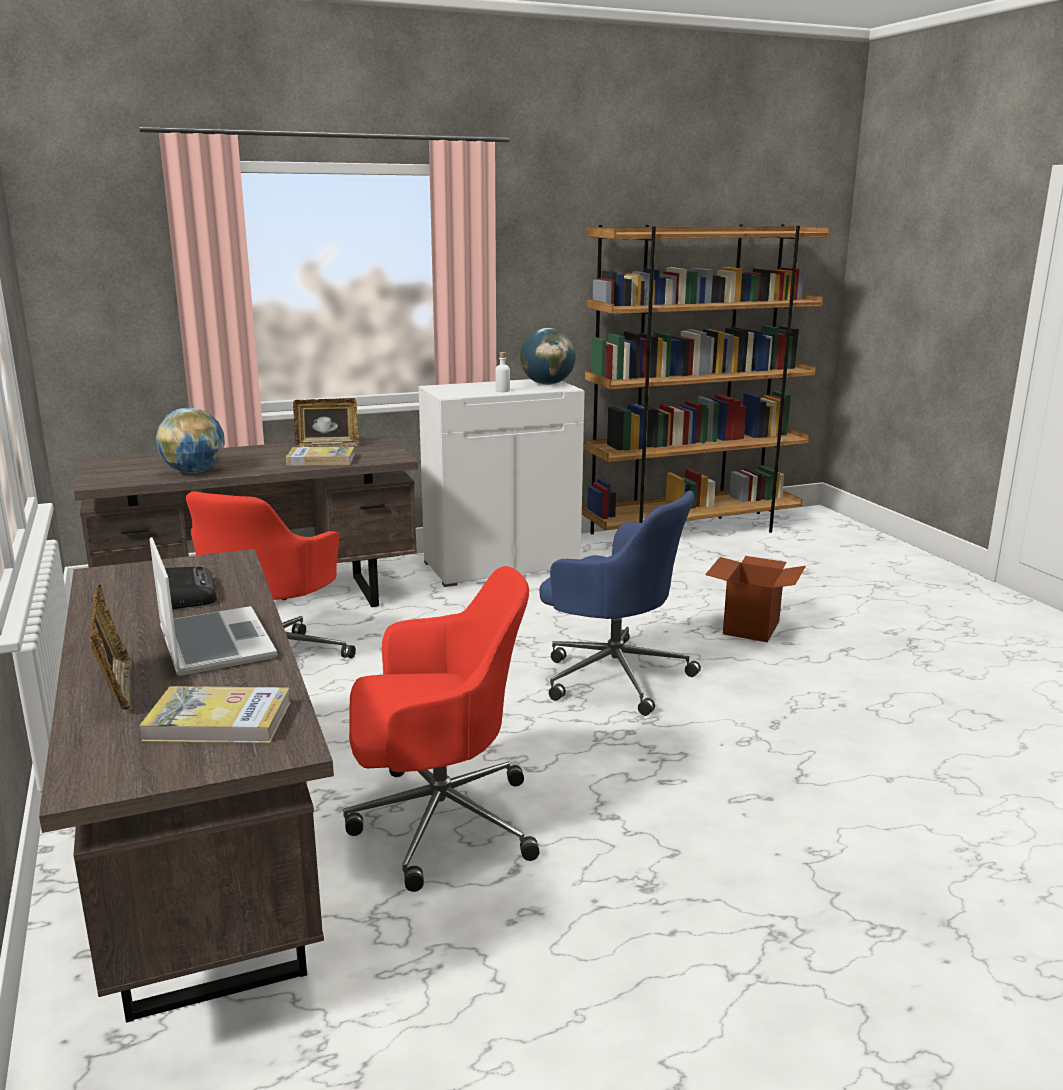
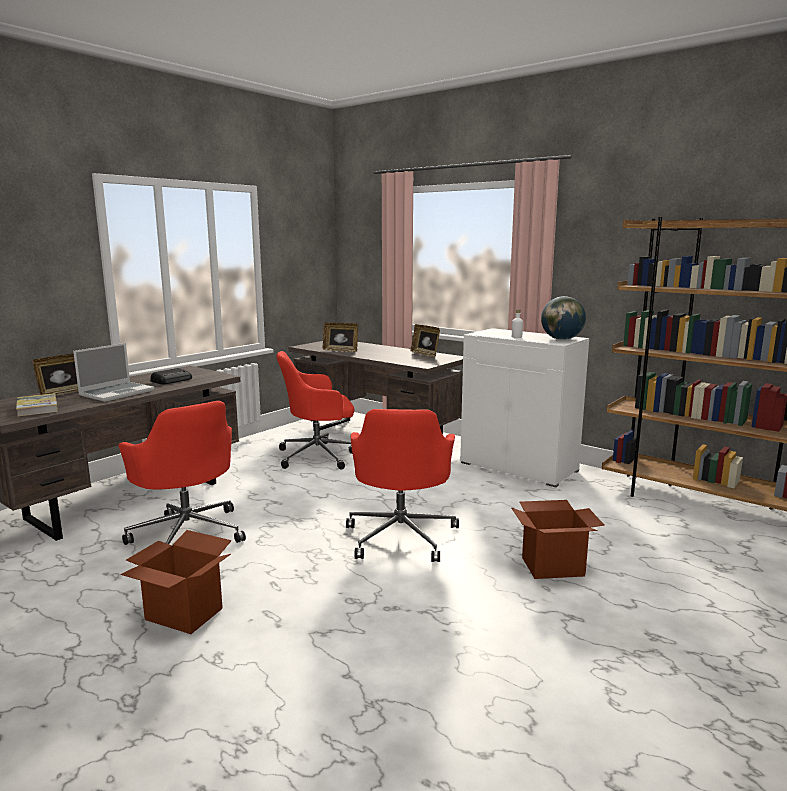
camera: 60 degrees right, 5 degrees down
globe [156,408,225,473] -> picture frame [322,322,358,352]
book [286,447,355,466] -> none
blue office chair [539,491,701,716] -> red office chair [346,409,459,562]
none -> cardboard box [120,530,232,634]

